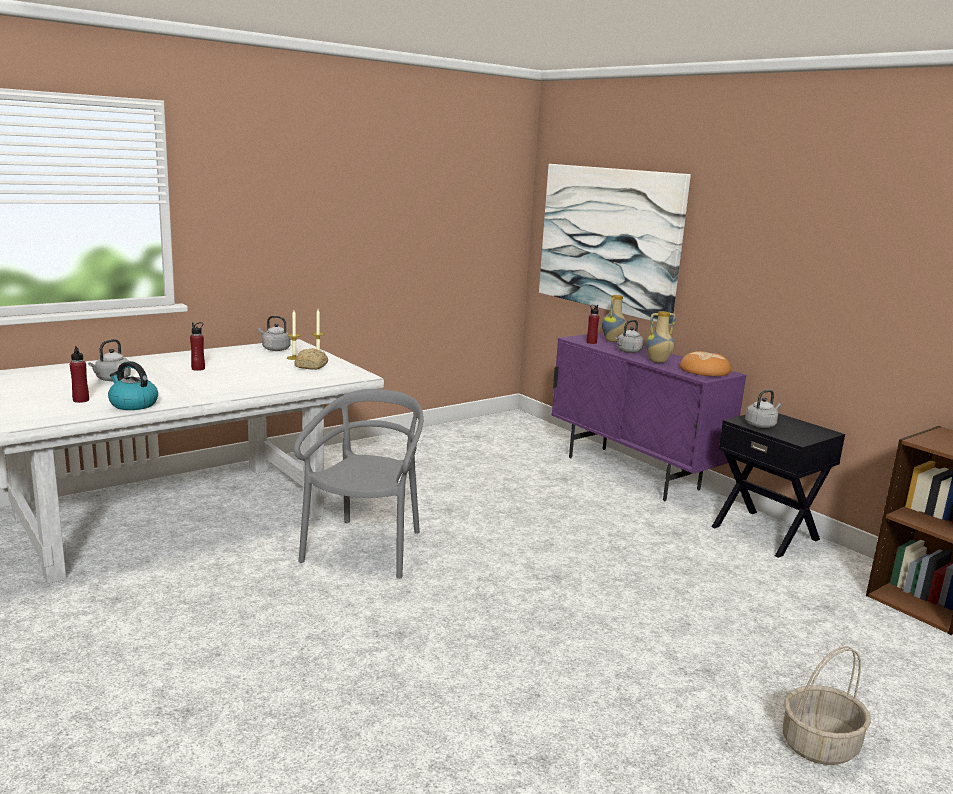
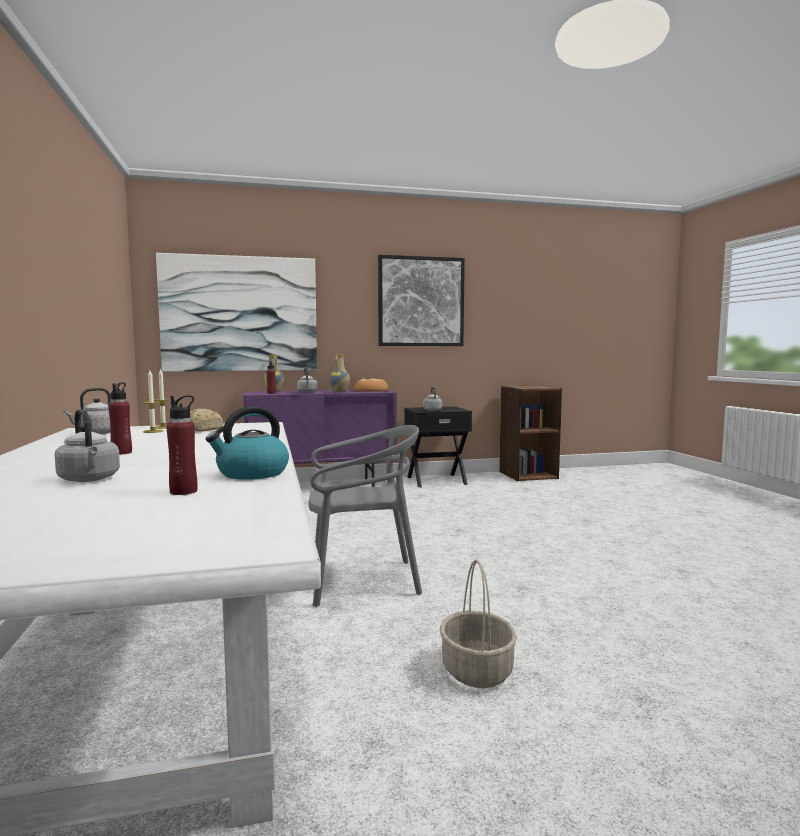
camera: 65 degrees left, 10 degrees down
grey chair [294,389,424,579] -> grey chair turned 135 degrees clockwise [309,425,422,607]
basket [783,646,871,765] -> basket moved to [440,560,517,688]
none -> picture [378,255,465,346]

